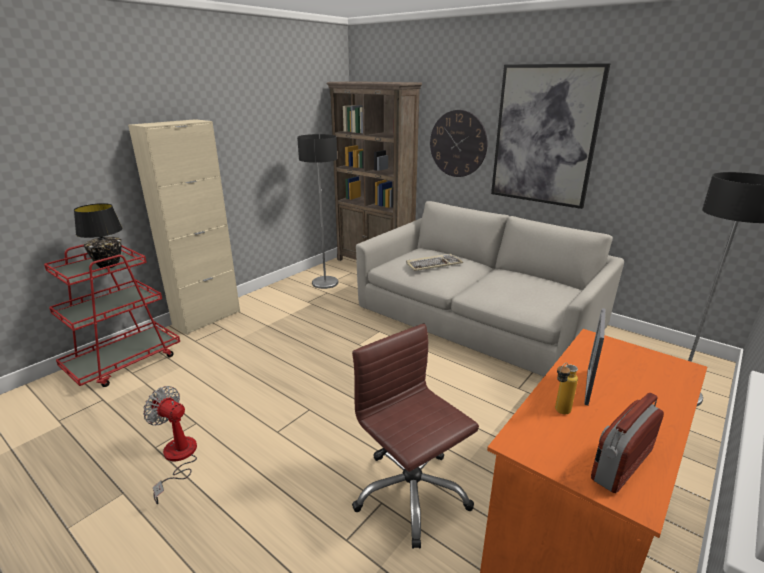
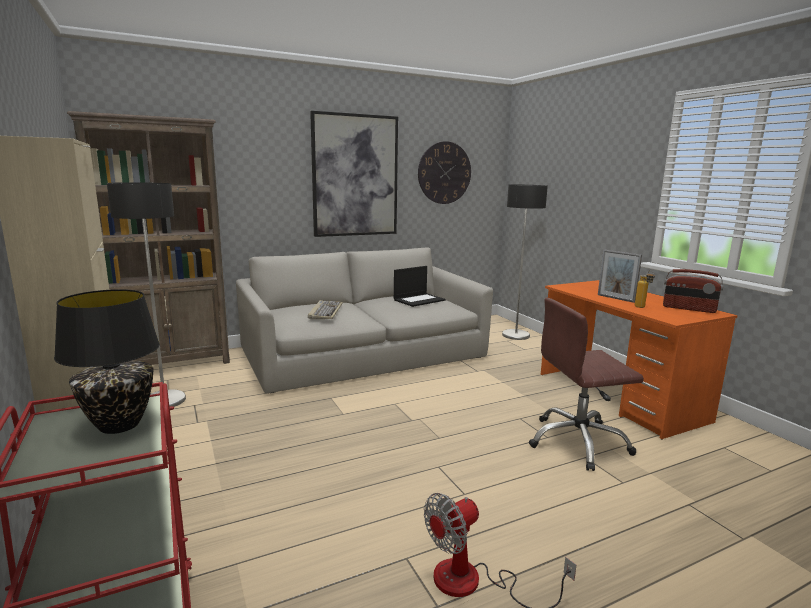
camera: 65 degrees left, 10 degrees down
wall clock [430,110,488,177] -> wall clock moved to [418,141,471,204]
radio [591,393,664,493] -> radio turned 45 degrees counterclockwise [663,269,724,313]
none -> laptop [394,266,446,307]

